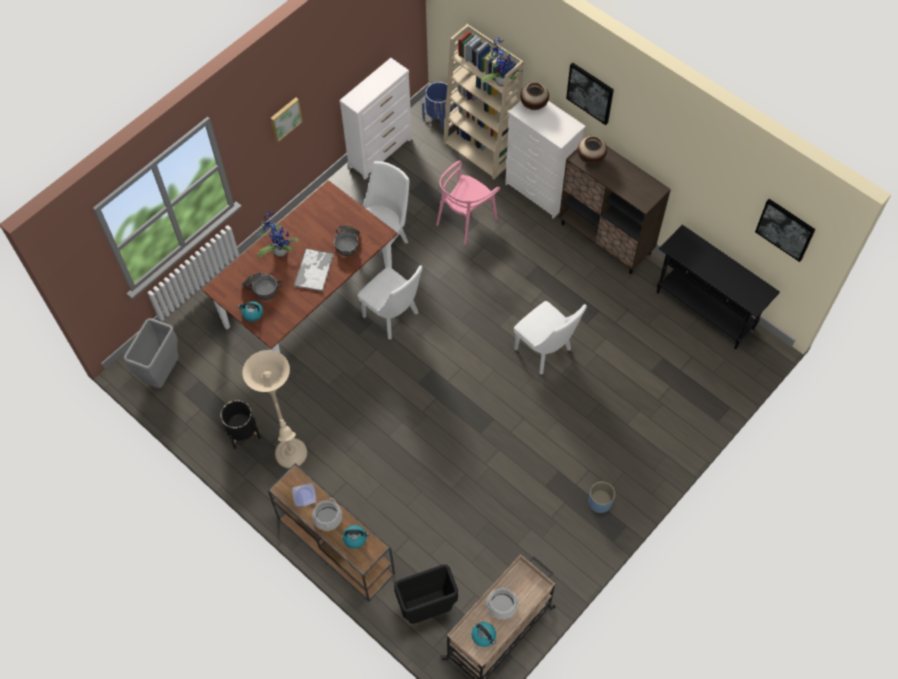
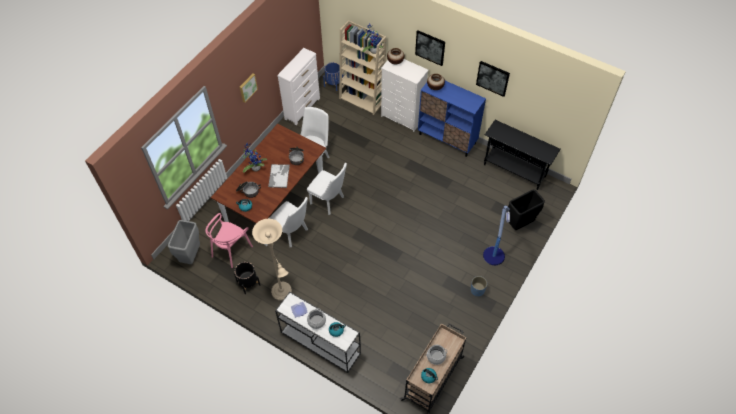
camera: 10 degrees left, 5 degrees down
brown console table [268,463,395,602] -> white console table [275,292,361,373]
black trash can [394,564,458,624] -> black trash can moved to [508,190,545,230]
pink chair [436,160,500,245] -> pink chair moved to [205,213,253,268]
white chair [514,301,587,374] -> white chair moved to [269,197,308,247]
brown cabinet [559,135,671,274] -> blue cabinet [418,81,486,157]
picture [755,199,816,262] -> picture moved to [476,61,510,97]
none -> floor lamp [483,205,510,265]

